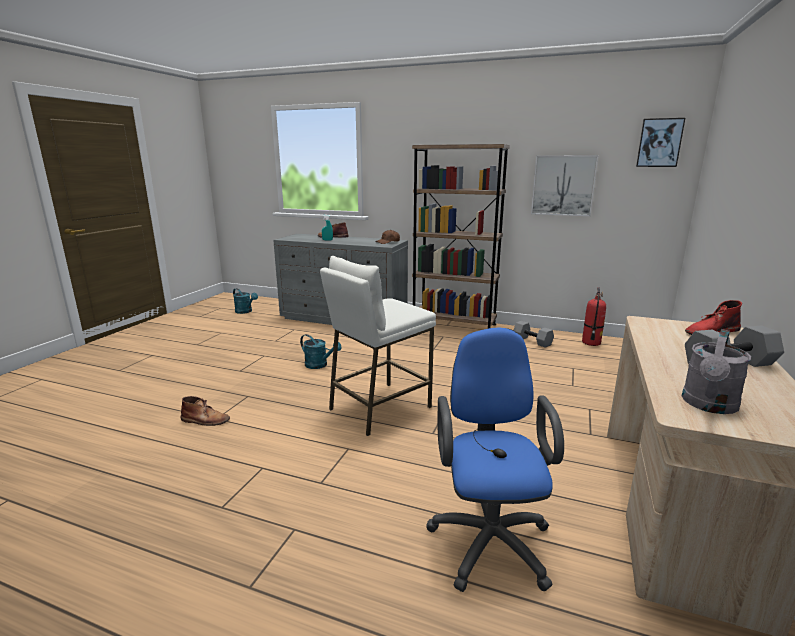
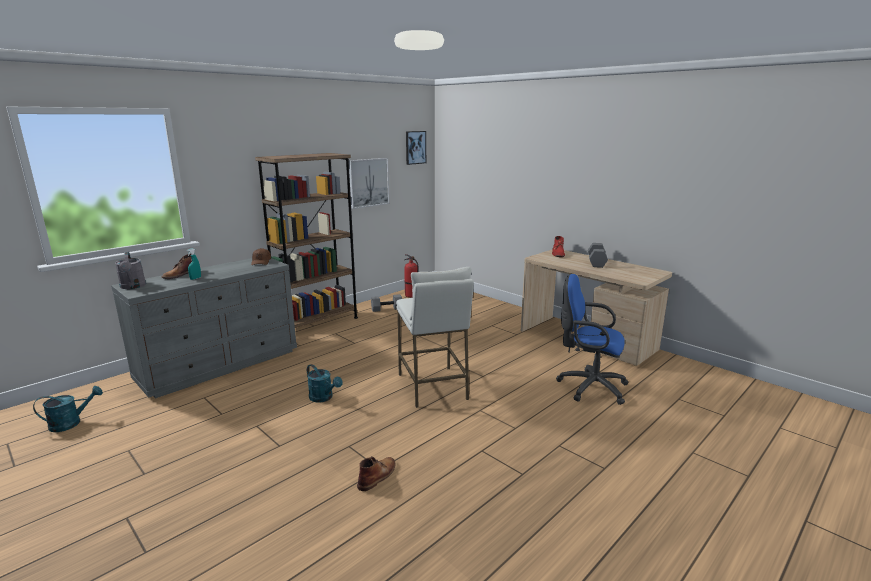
camera: 65 degrees left, 0 degrees up
turquoise watering can [300,334,342,369] -> turquoise watering can turned 75 degrees clockwise [307,364,343,402]
grey watering can [682,329,751,414] -> grey watering can moved to [115,252,146,289]

